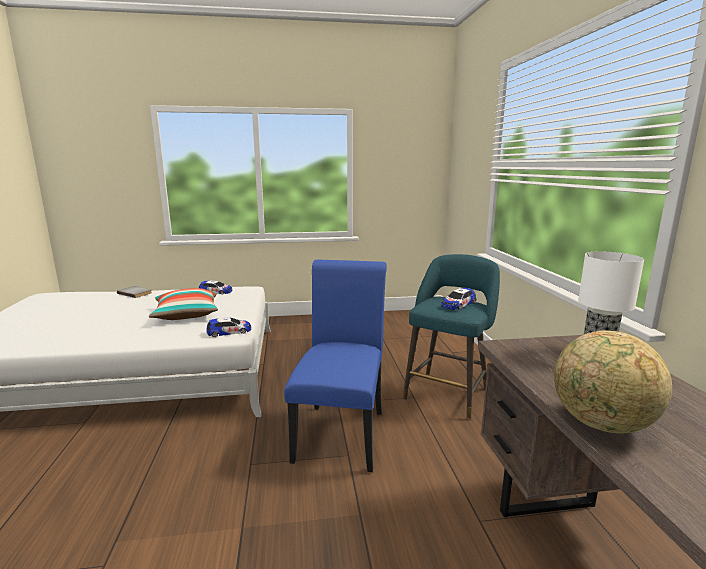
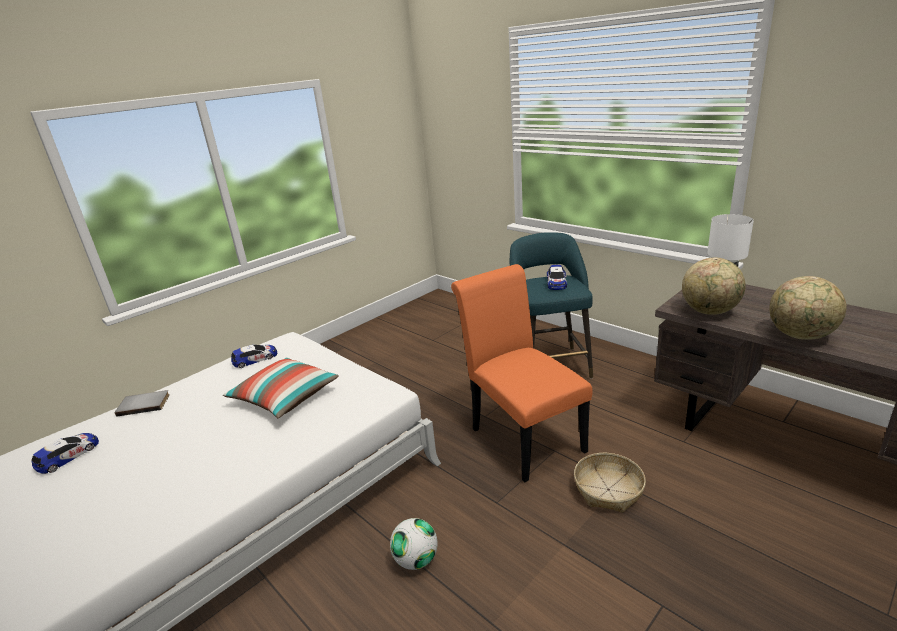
camera: 35 degrees left, 10 degrees up
toy car [206,317,251,337] -> toy car moved to [31,433,99,474]
blue chair [284,260,387,472] -> orange chair [451,264,592,482]
none -> football [390,518,437,570]
none -> basket [574,453,646,513]
none -> globe [682,258,746,315]

